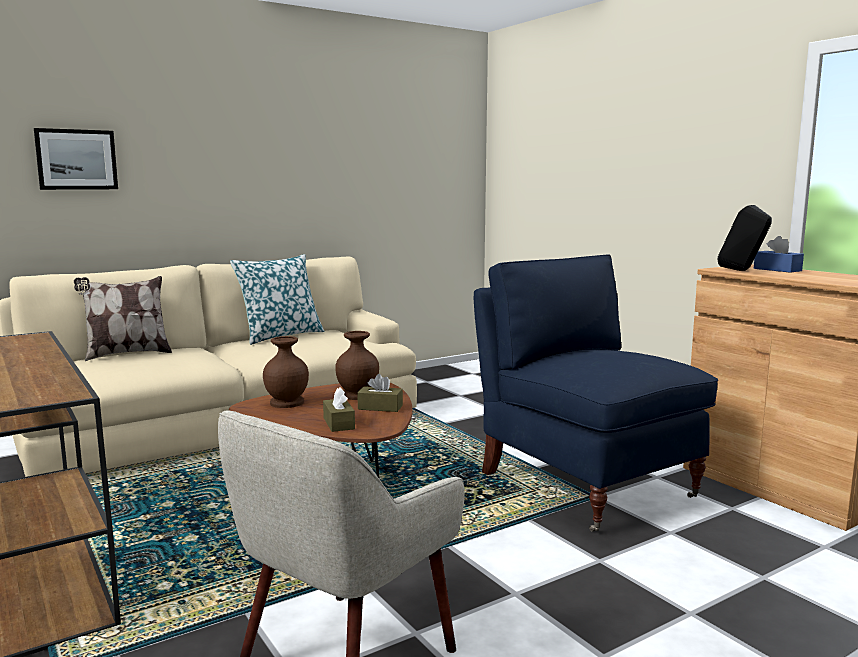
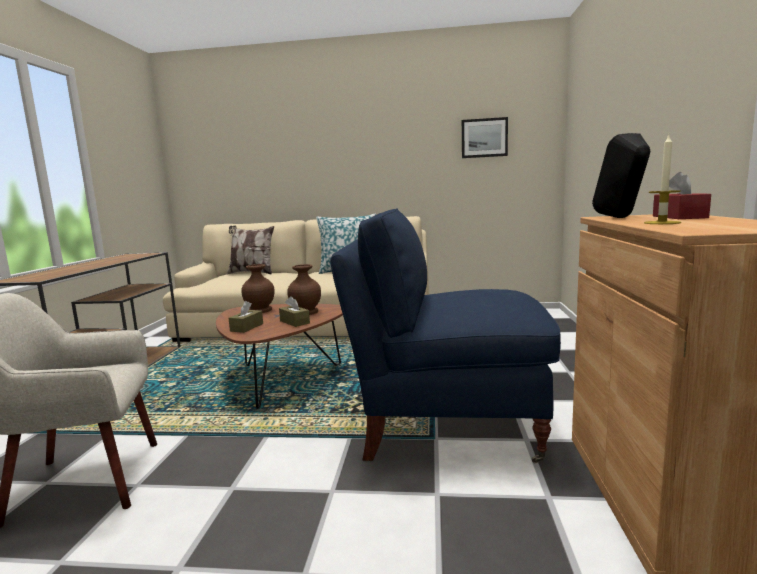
camera: 40 degrees right, 0 degrees up
picture [34,128,118,190] -> picture moved to [462,117,508,158]
blue armchair [474,254,718,532] -> blue armchair turned 90 degrees counterclockwise [330,208,561,463]
blue tissue box [754,236,804,273] -> red tissue box [653,172,711,219]
none -> candle [644,135,681,224]

